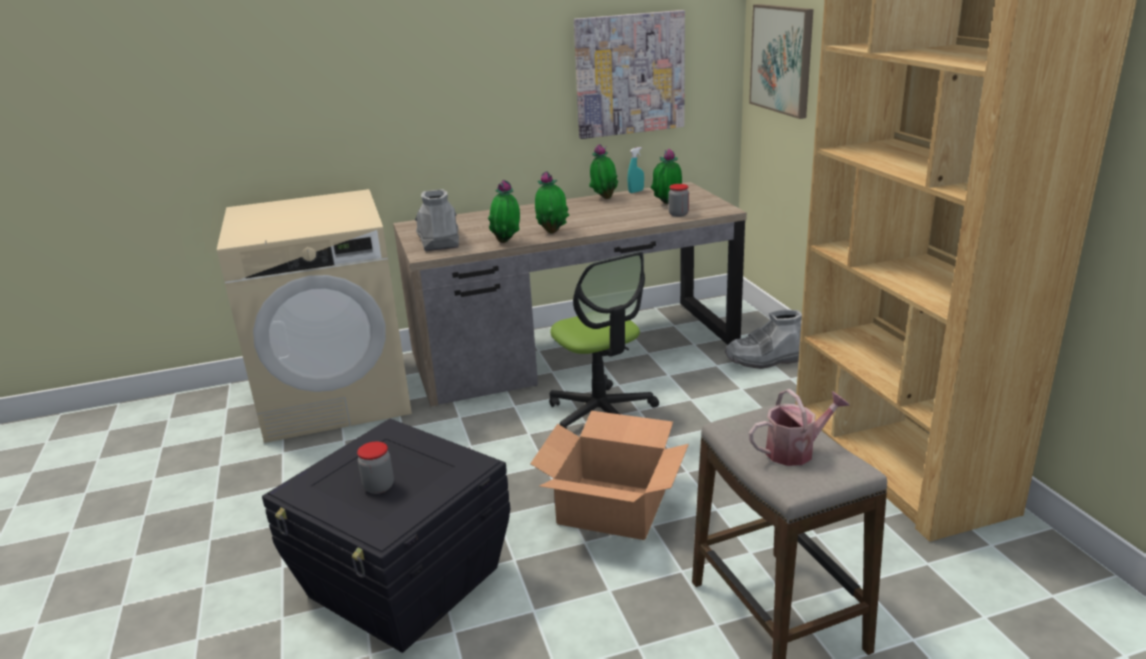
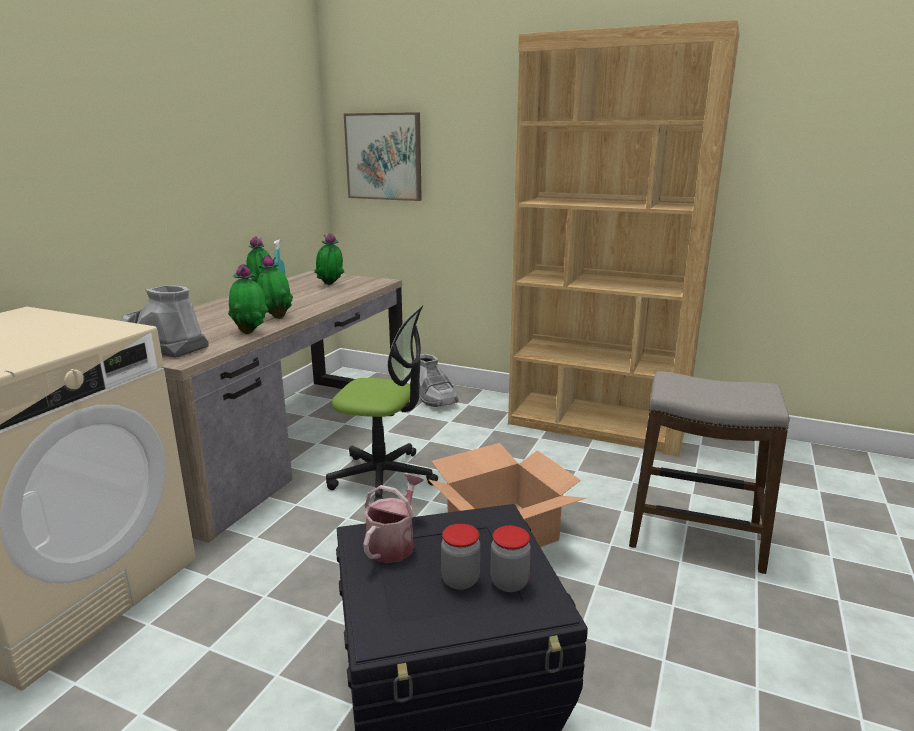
camera: 50 degrees left, 5 degrees down
picture [574,10,685,139] -> none
jar [668,184,689,217] -> jar moved to [490,526,531,592]
grey boot [725,309,802,369] -> grey boot turned 60 degrees counterclockwise [419,354,459,407]
watering can [749,389,850,466] -> watering can moved to [363,474,424,563]

